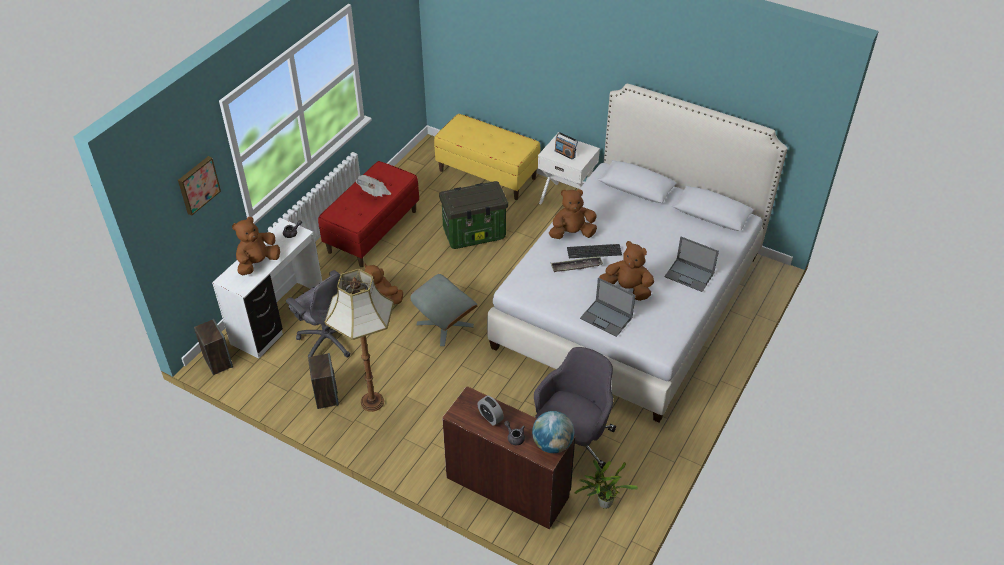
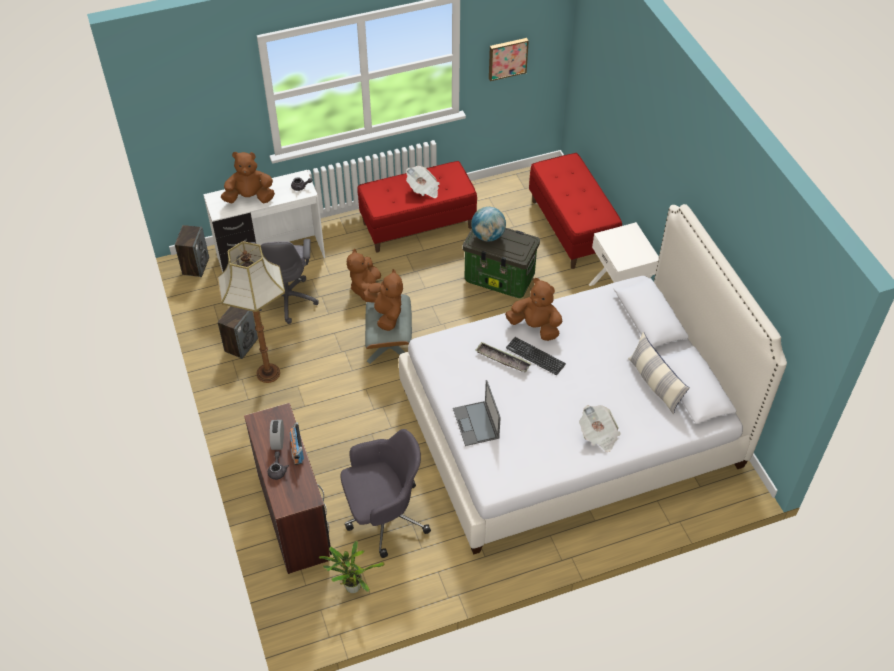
camera: 40 degrees right, 5 degrees up
picture [178,156,221,216] -> picture moved to [489,38,529,81]
yellow bench [434,114,540,200] -> red bench [529,153,622,269]
globe [532,411,574,453] -> globe moved to [471,207,506,242]
radio [555,132,578,160] -> radio moved to [289,422,304,465]
brown plush toy [599,241,654,301] -> brown plush toy moved to [363,269,403,331]
laptop [665,237,719,292] -> newspaper [579,405,621,452]
none -> pillow [628,332,690,414]

